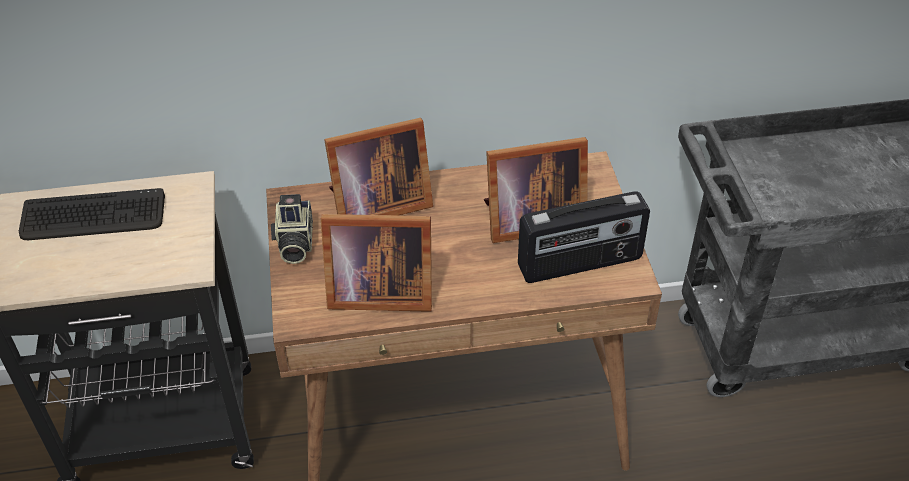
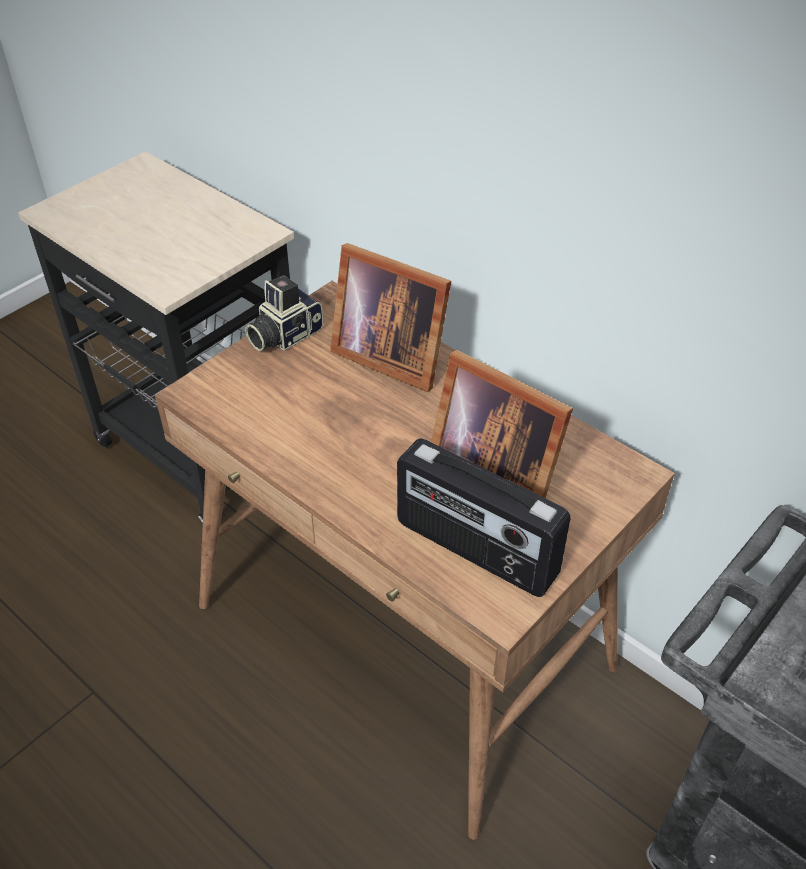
camera: 50 degrees right, 0 degrees up
keyboard [19,188,165,240] -> none
picture frame [321,214,432,312] -> none

